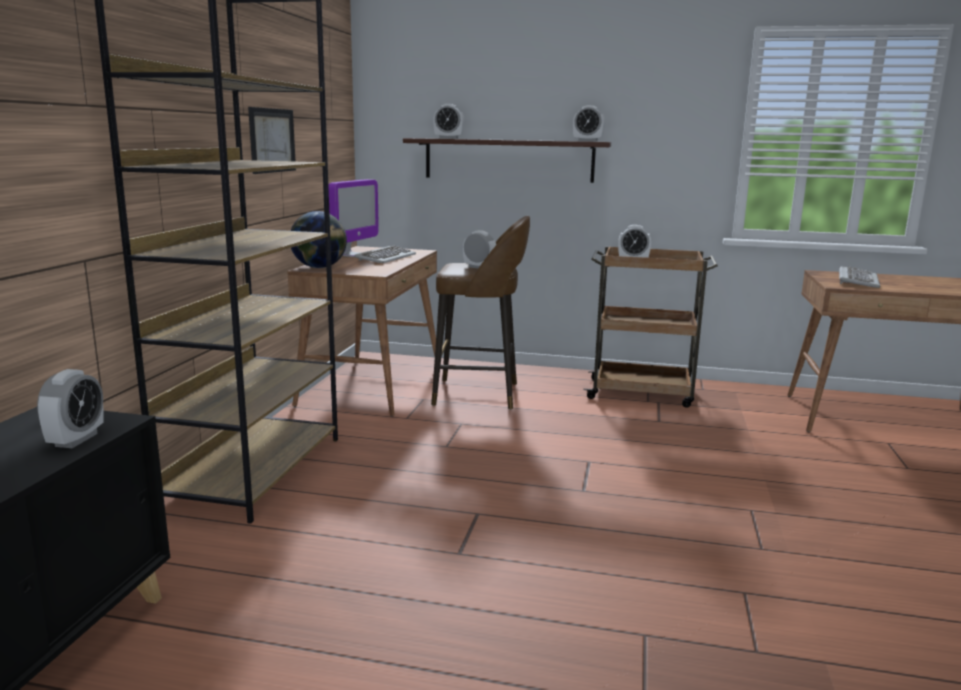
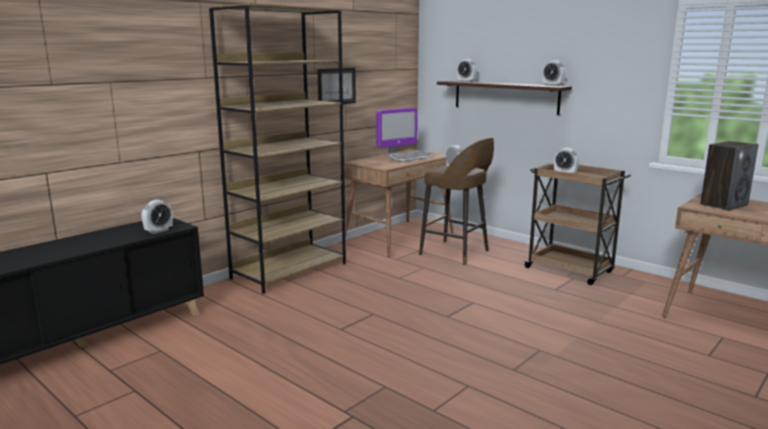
camera: 30 degrees right, 0 degrees up
globe [291,211,347,268] -> none
keyboard [839,266,880,288] -> speaker [700,141,759,211]

